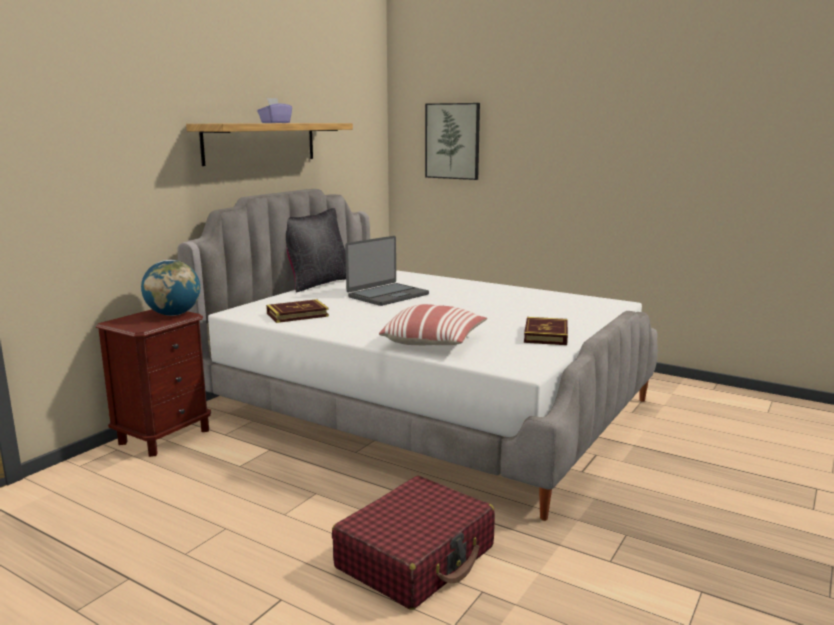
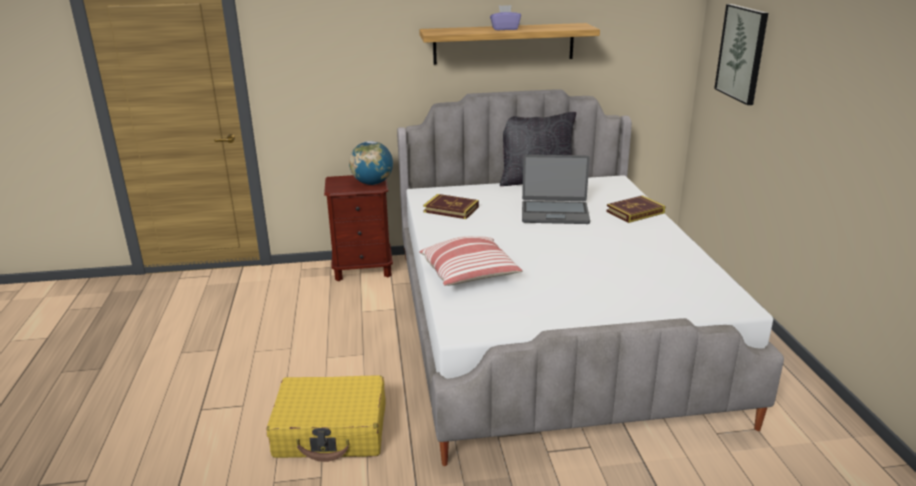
camera: 50 degrees right, 10 degrees up
red suitcase [332,476,495,610] -> yellow suitcase [267,375,385,462]
book [524,317,568,345] -> book moved to [606,195,665,223]

